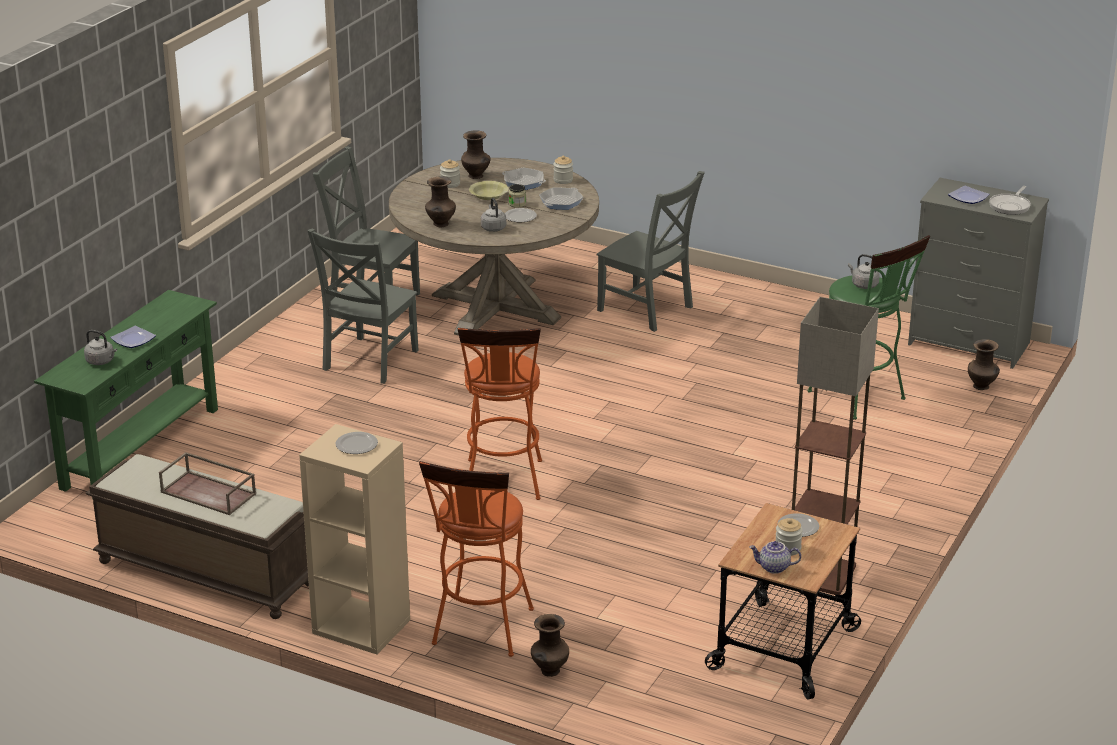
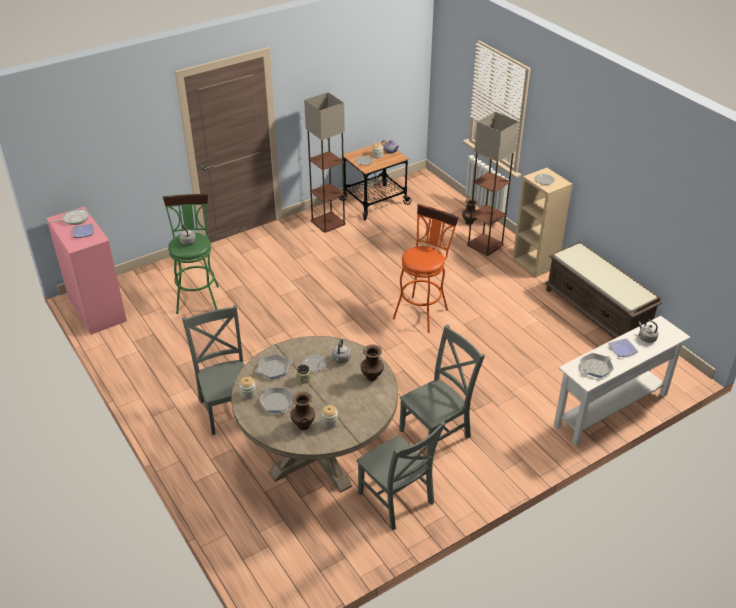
camera: 150 degrees left, 10 degrees up
green console table [34,290,218,499] -> white console table [554,316,690,446]
brown tray [159,452,256,515] -> none
orange stool [419,461,534,657] -> floor lamp [467,112,519,256]
yellow bowl [469,181,509,200] -> none
grey dresser [908,178,1049,369] -> pink dresser [46,207,127,335]
brown vase [968,339,1000,390] -> none
none -> frying pan [580,353,614,378]

